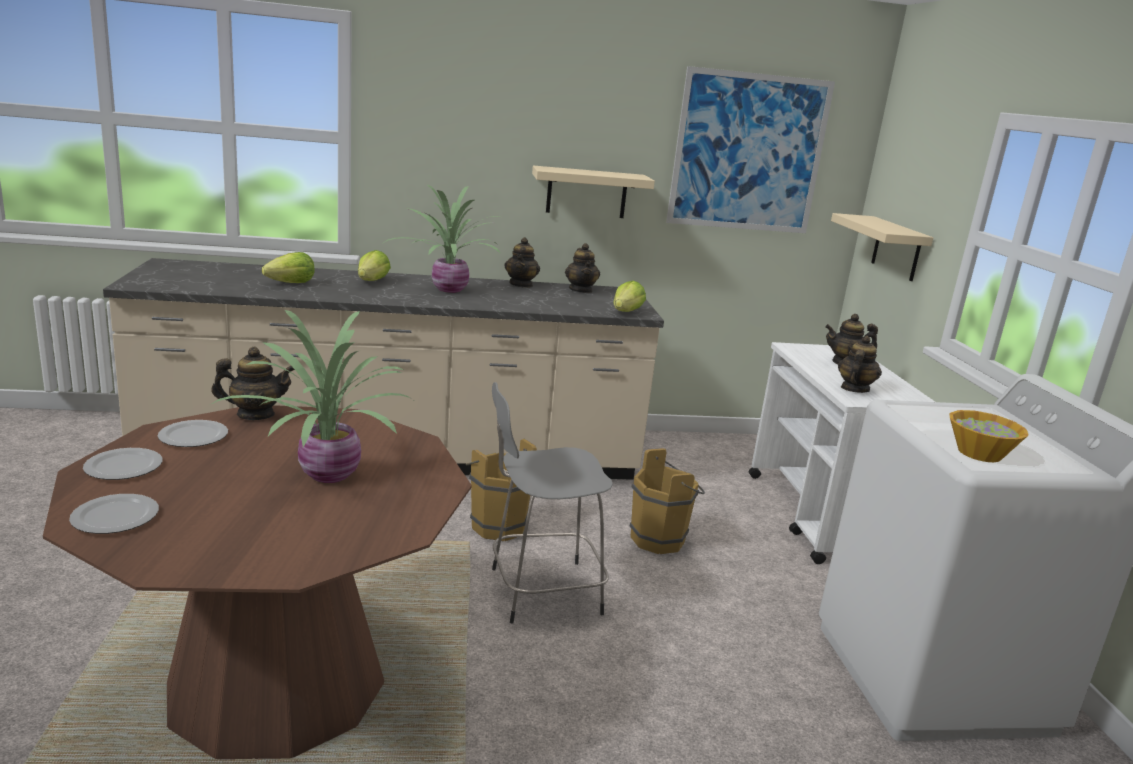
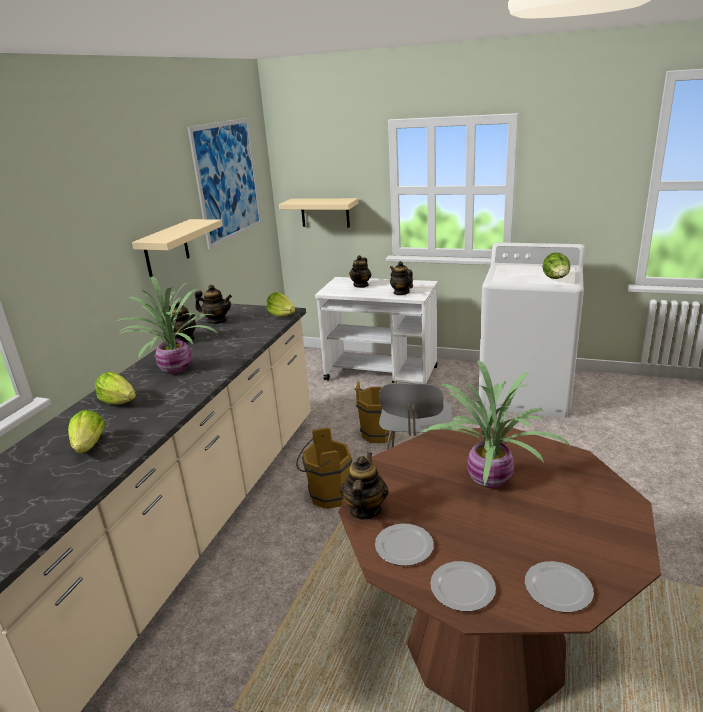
camera: 60 degrees left, 5 degrees up
bowl [949,410,1029,462] -> lettuce [542,252,570,279]

